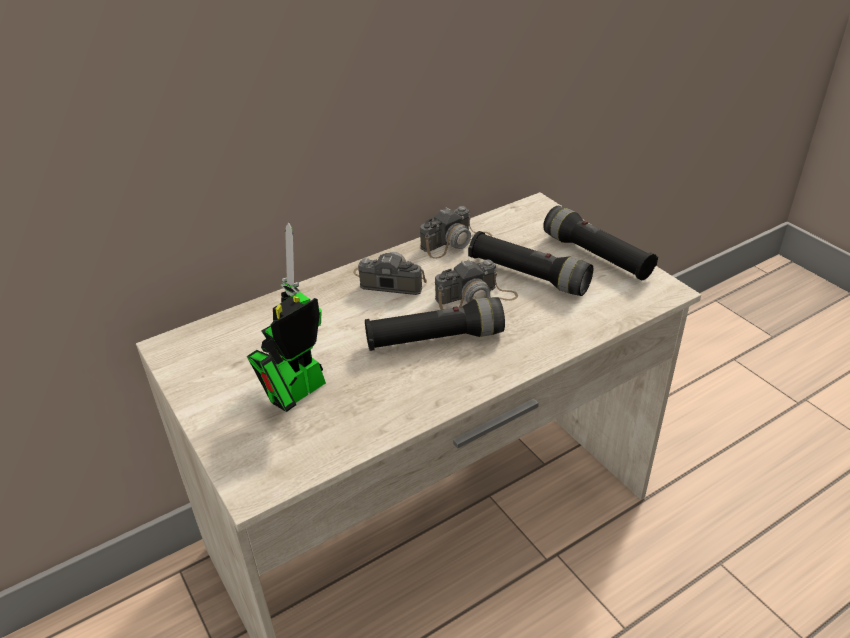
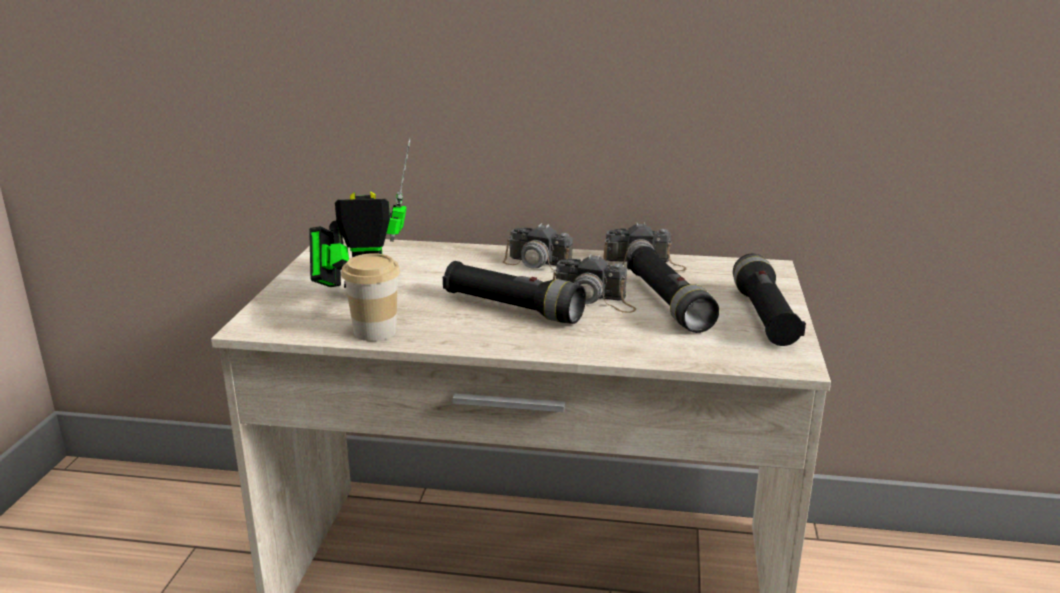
camera: 40 degrees right, 15 degrees down
camera [353,252,427,295] -> camera turned 150 degrees clockwise [503,223,573,272]
none -> cup [341,253,400,341]

